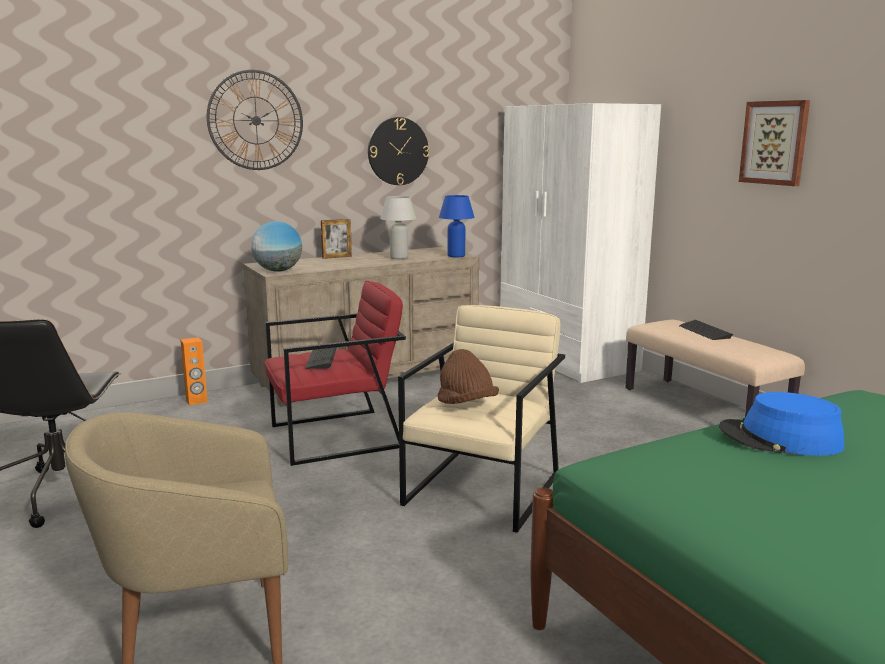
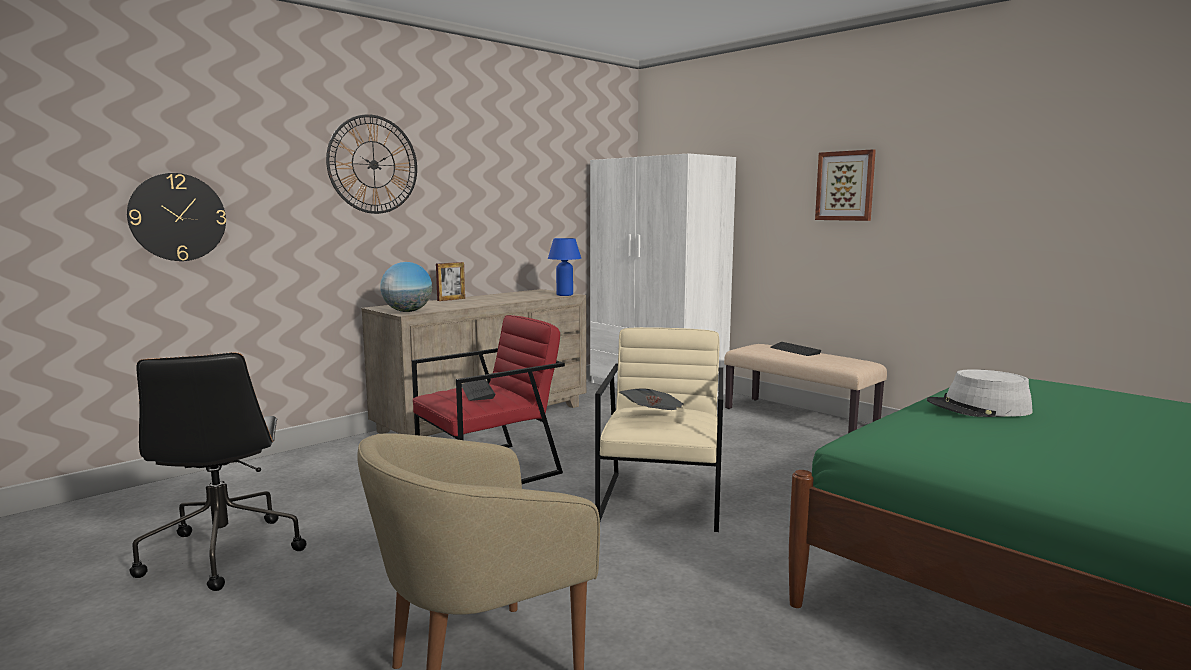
camera: 15 degrees left, 5 degrees down
orange speaker [180,337,208,405] -> none
wall clock [368,117,429,185] -> wall clock moved to [127,173,226,261]
white table lamp [380,196,416,259] -> none
brown hat [438,349,499,404] -> newspaper [619,389,684,410]
blue hat [719,392,844,456] -> grey hat [927,369,1033,417]

